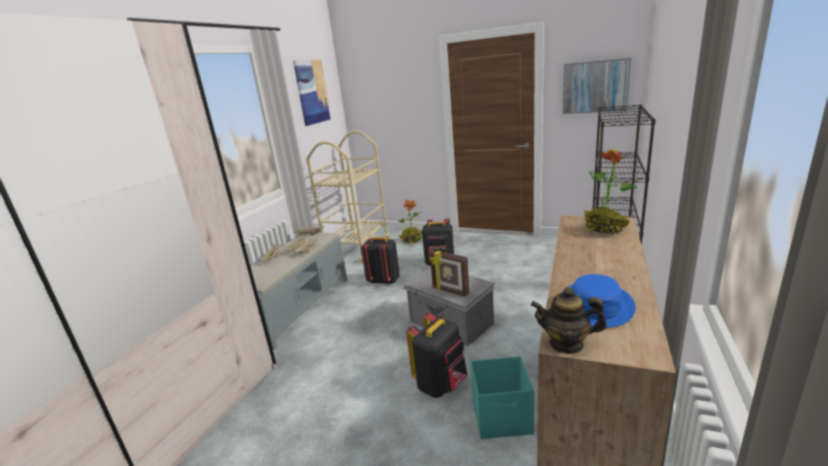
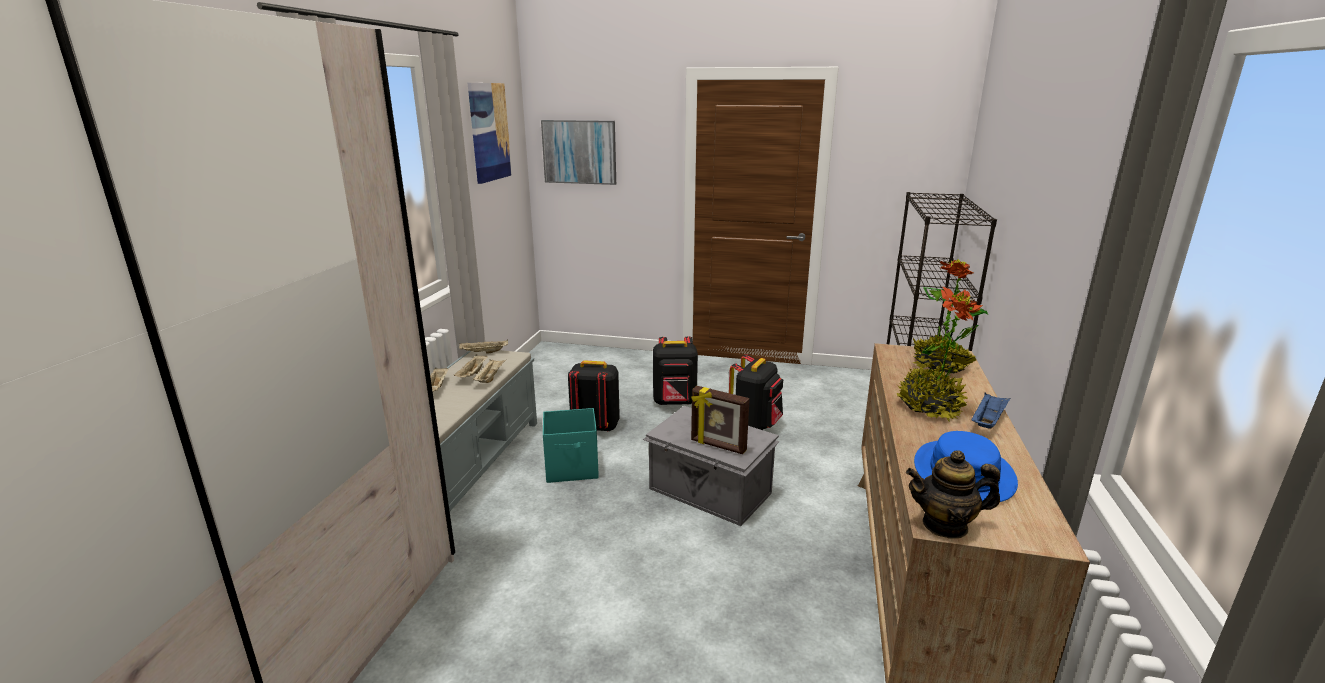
camera: 10 degrees left, 0 degrees up
beige cart [306,130,391,263] -> none
potted plant [398,200,422,245] -> potted plant moved to [897,286,983,421]
black backpack [406,312,467,398] -> black backpack moved to [729,354,783,430]
turquoise storage box [470,356,534,439] -> turquoise storage box moved to [543,408,599,483]
picture [563,58,631,114] -> picture moved to [541,120,616,185]
none -> blue tray [971,392,1010,429]

